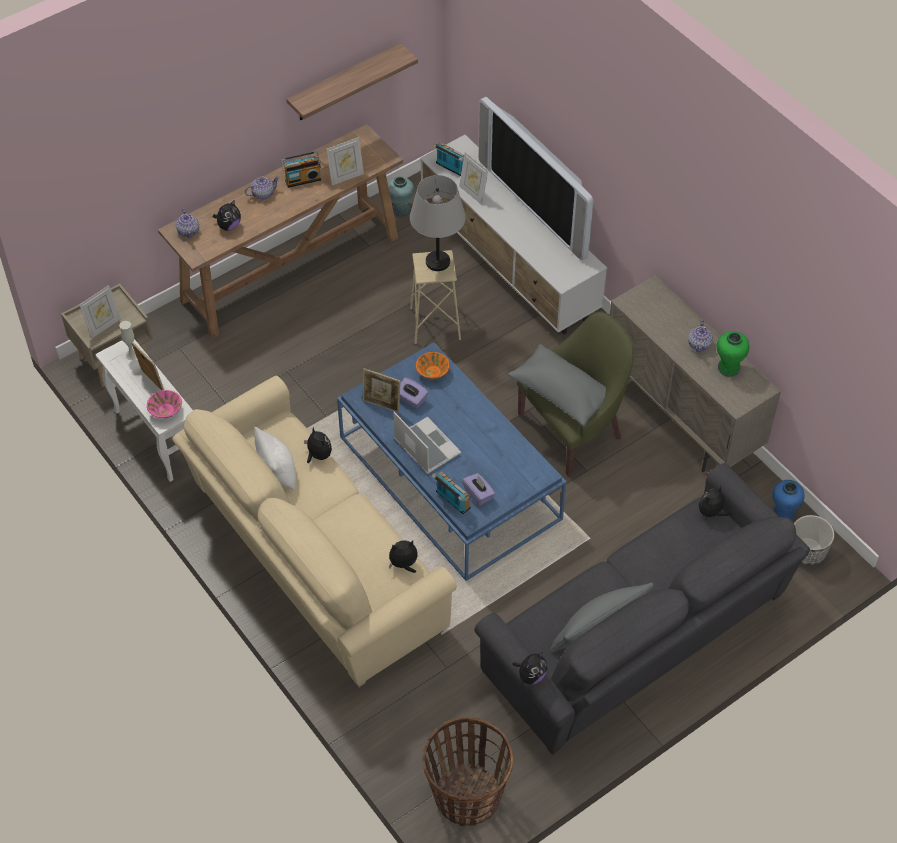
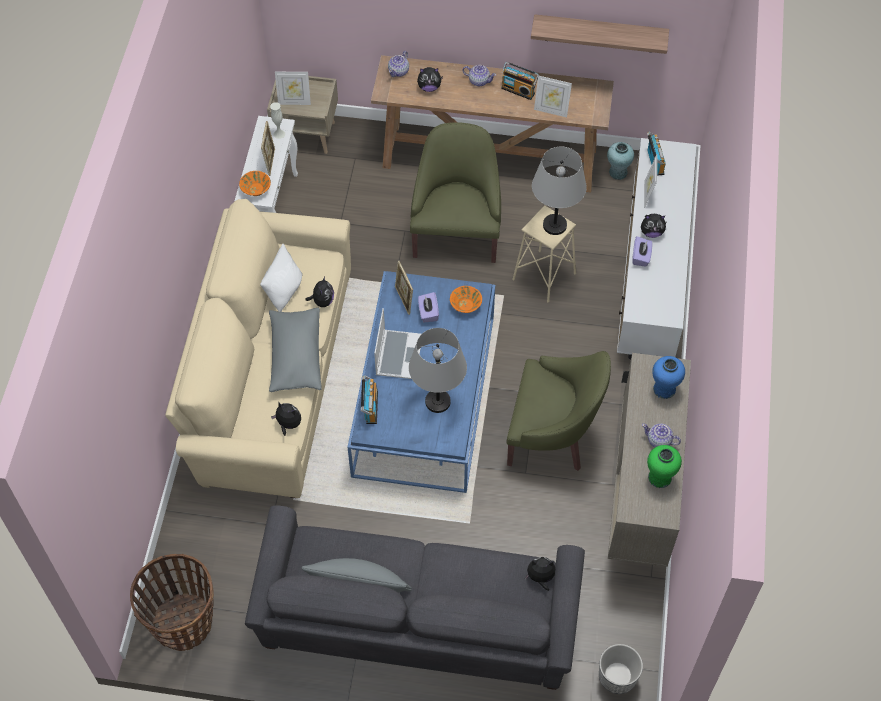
camera: 45 degrees right, 5 degrees up
pink bowl [147,390,182,418] -> orange bowl [239,171,271,196]
purple tissue box [462,473,495,506] -> purple tissue box moved to [632,237,652,267]
television [478,97,593,260] -> none
grey pillow [508,344,606,426] -> grey pillow moved to [269,308,322,392]
plush toy [512,652,547,684] -> plush toy moved to [641,214,667,238]
teapot [688,320,713,353] -> teapot turned 60 degrees clockwise [642,424,681,448]
blue vase [772,480,805,521] -> blue vase moved to [652,356,685,399]
none -> grey table lamp [409,328,467,413]
none -> green armchair [410,122,501,263]

